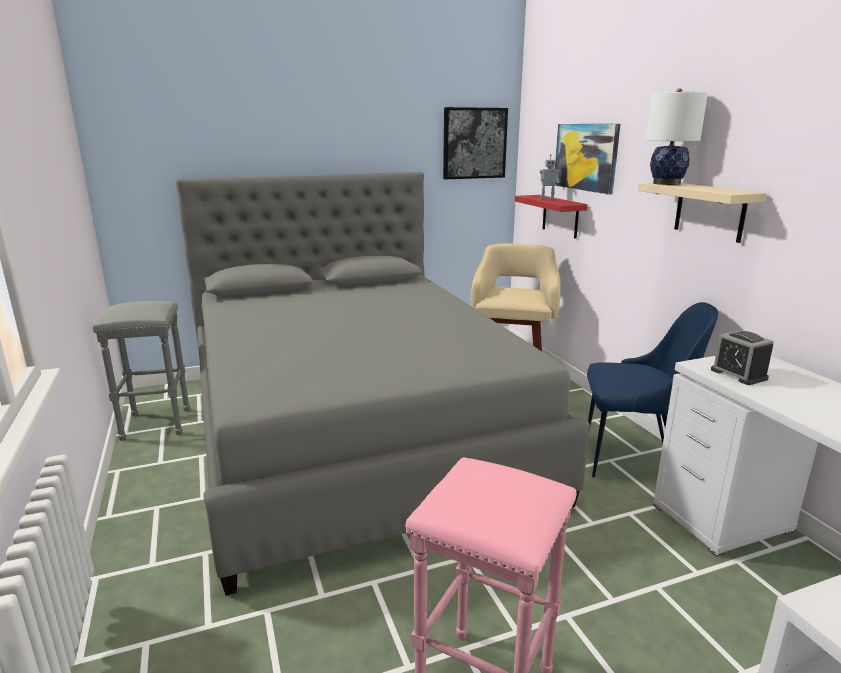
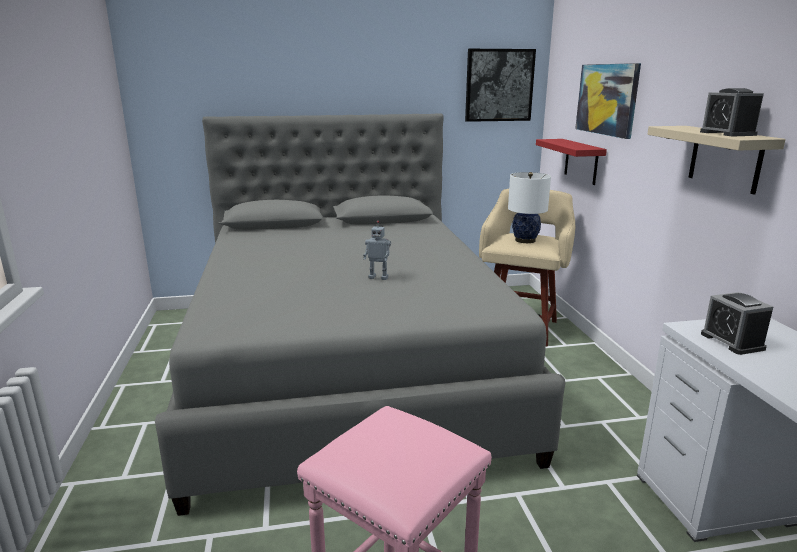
camera: 10 degrees right, 0 degrees up
grey stool [93,301,190,441] -> none
toy robot [540,154,559,200] -> toy robot moved to [363,221,391,280]
blue chair [587,302,718,477] -> none
white table lamp [646,89,708,185] -> white table lamp moved to [508,172,551,243]
none -> alarm clock [700,88,764,136]

